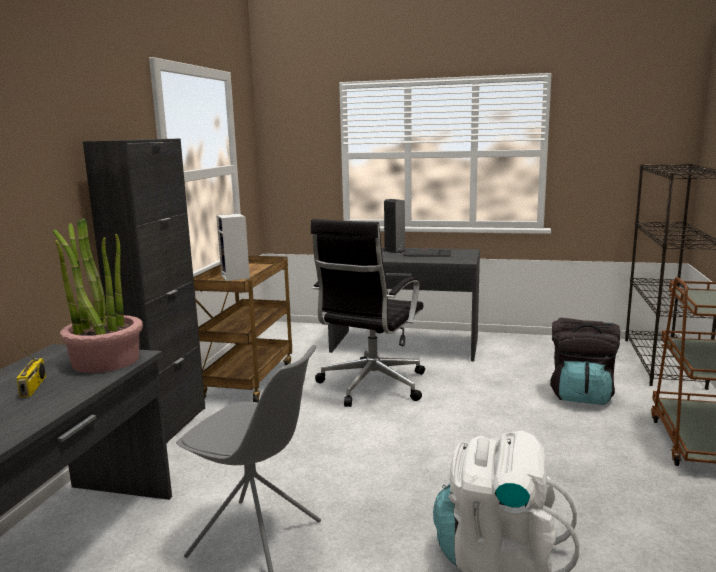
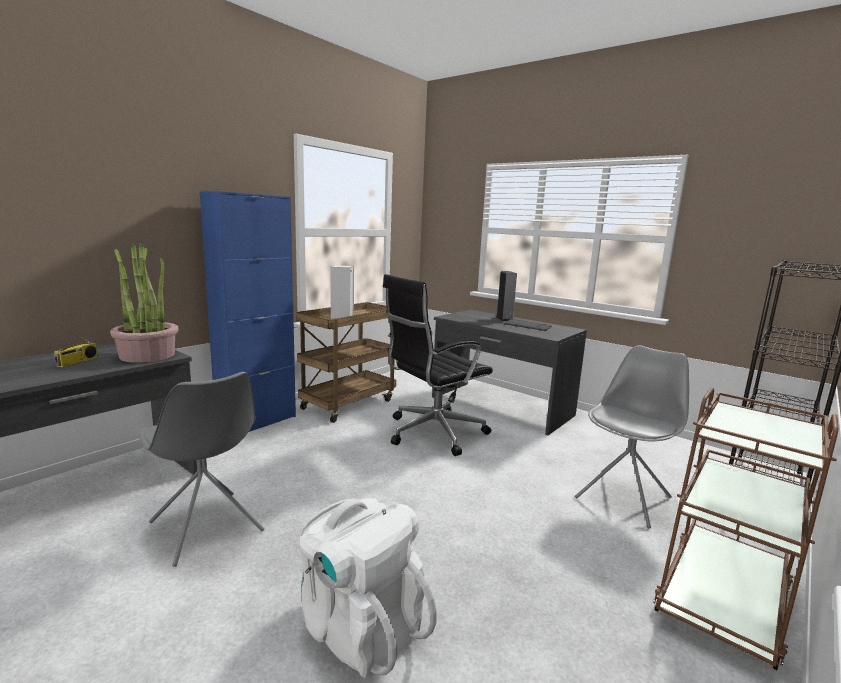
camera: 25 degrees right, 0 degrees up
black cabinet [83,139,205,443] -> blue cabinet [200,191,296,432]
black backpack [550,318,620,405] -> grey chair [575,345,689,528]

